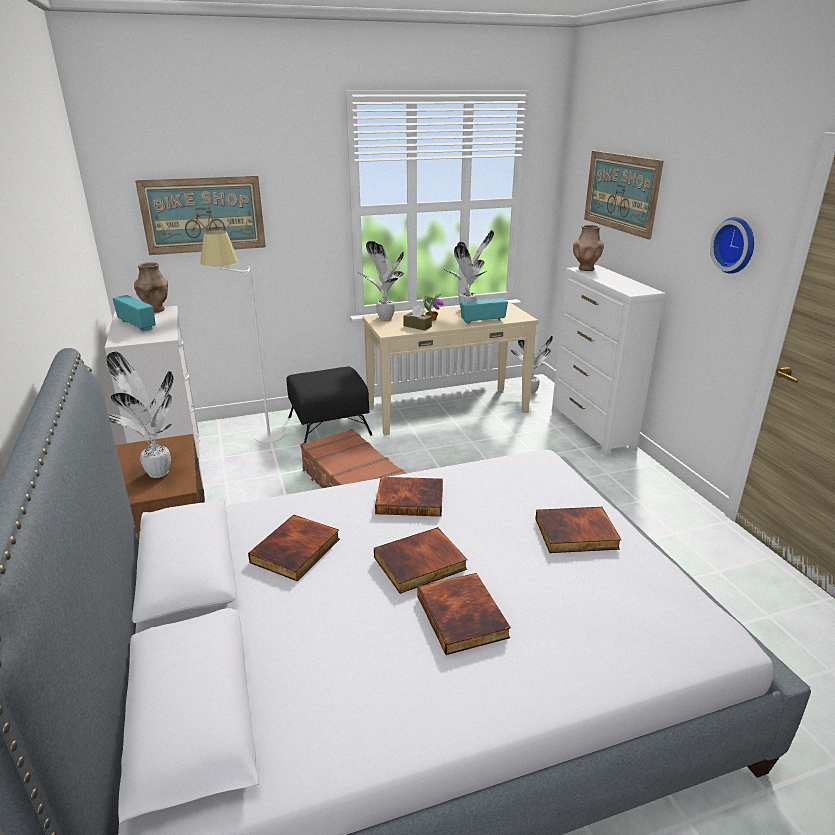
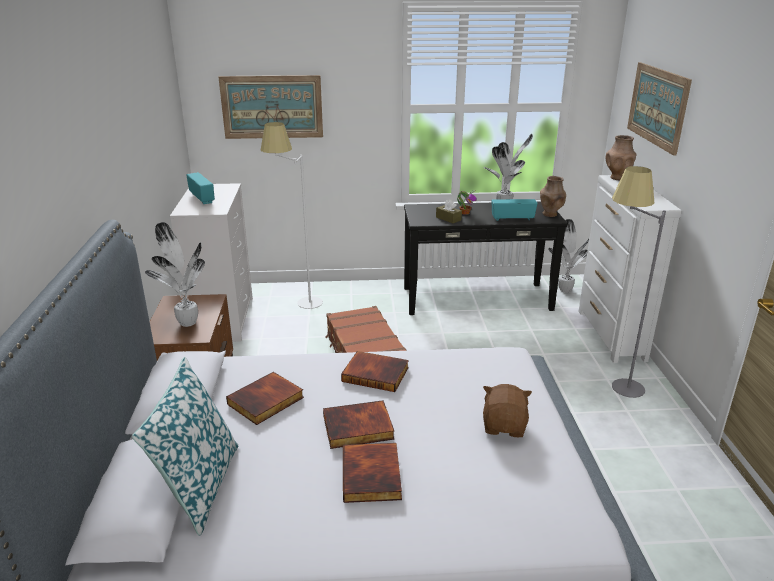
camera: 15 degrees right, 0 degrees up
brown vase [134,262,168,313] -> brown vase moved to [540,176,566,217]
black ottoman [286,367,372,443] -> none
potted plant [357,241,404,320] -> none
beige console table [363,301,538,435] -> black console table [404,202,567,315]
book [536,507,621,553] -> brown plush toy [483,384,532,438]
wall clock [710,217,754,274] -> none
none -> pillow [132,357,238,536]
none -> grey floor lamp [612,166,666,398]

